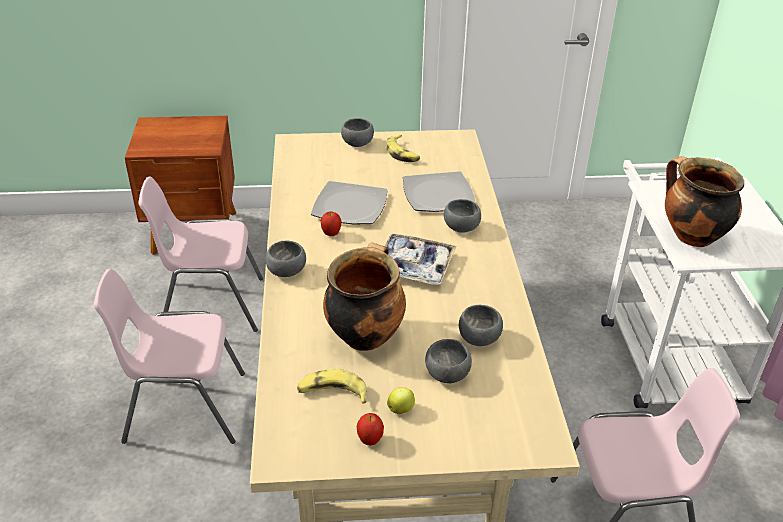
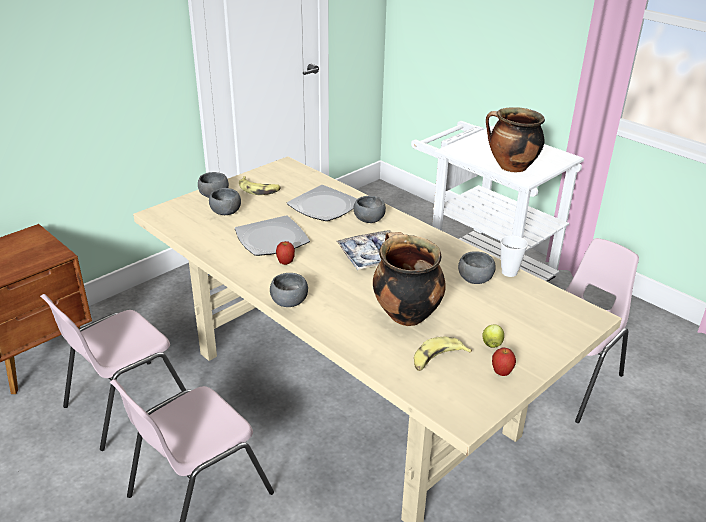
camera: 40 degrees left, 5 degrees down
grey bowl [425,339,472,383] -> grey bowl moved to [209,188,241,215]
none -> cup [500,235,528,277]

